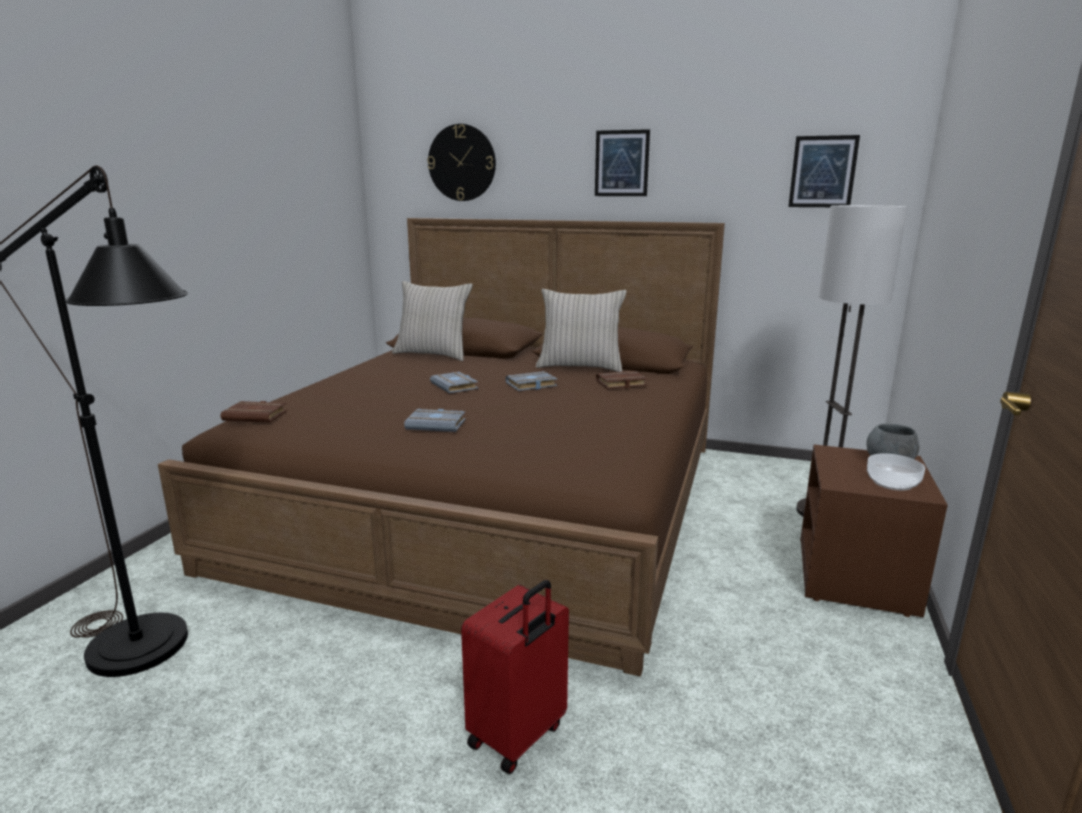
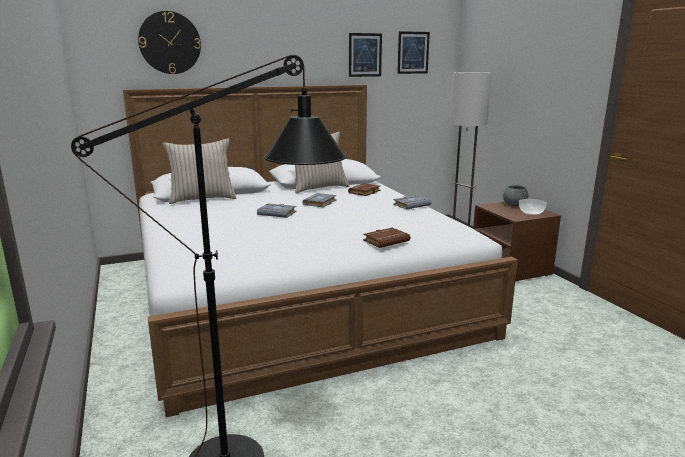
camera: 40 degrees left, 0 degrees up
brown bed [158,218,725,677] -> white bed [123,85,518,417]
brown book [220,401,287,422] -> brown book moved to [363,227,411,248]
grey book [404,409,466,432] -> grey book moved to [393,195,431,210]
red suitcase [461,580,569,774] -> none
picture [595,129,650,196] -> picture moved to [349,33,382,77]

